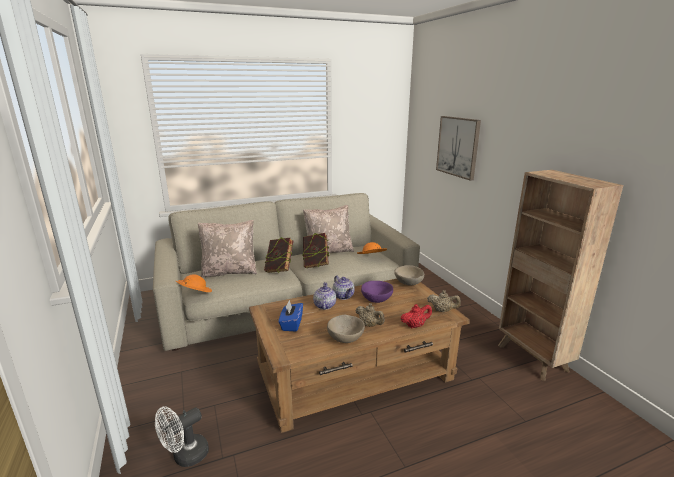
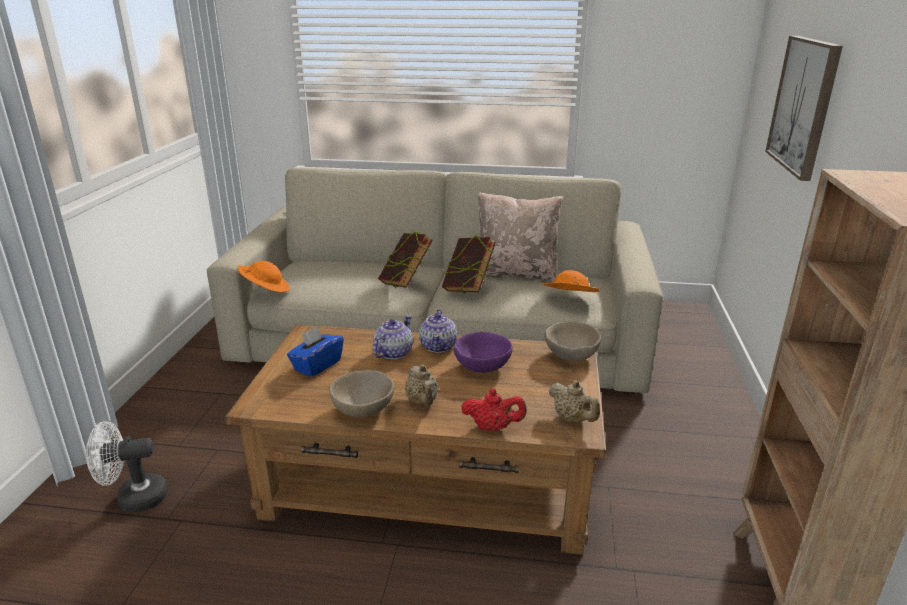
camera: 30 degrees right, 5 degrees up
beige pillow [198,220,257,278] -> none

